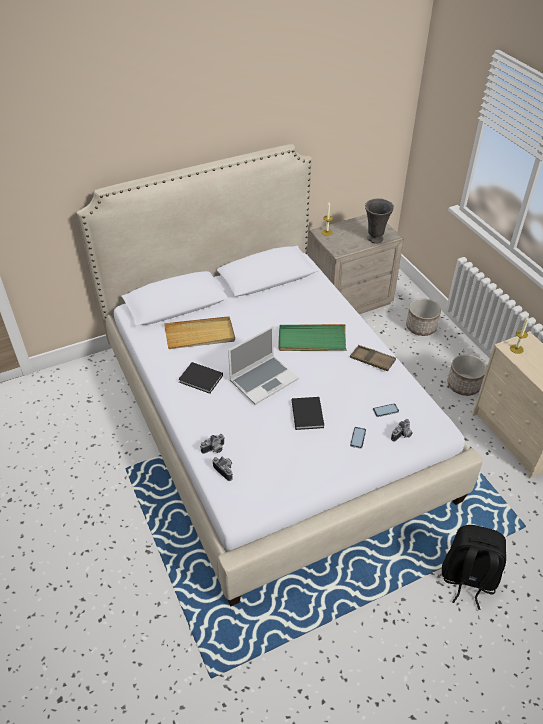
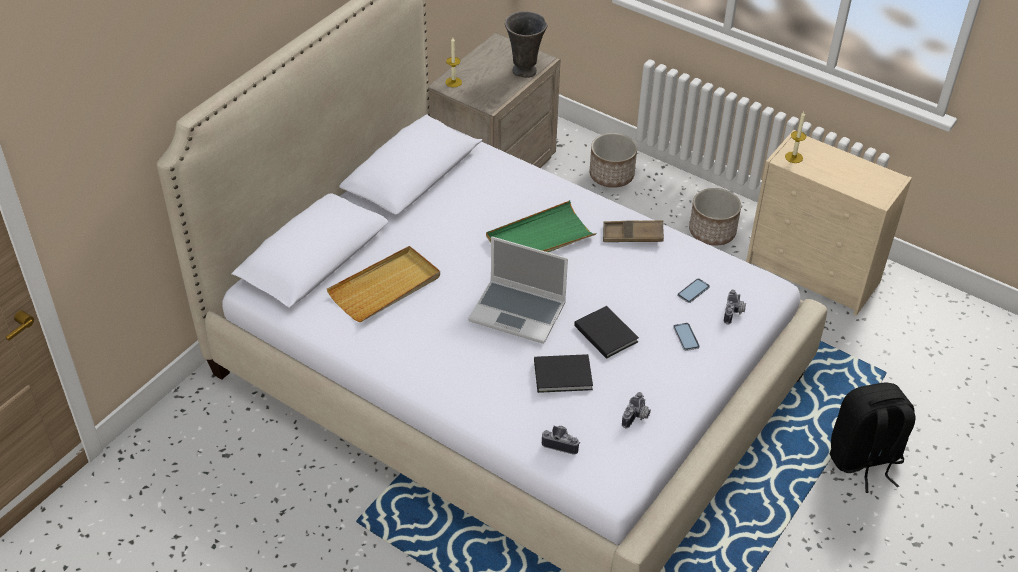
camera: 30 degrees left, 0 degrees up
black book [178,362,223,394] -> black book moved to [534,354,593,393]
camera [200,434,225,454] -> camera moved to [622,392,651,428]
laptop [228,326,299,405] -> laptop turned 90 degrees clockwise [468,236,568,344]

